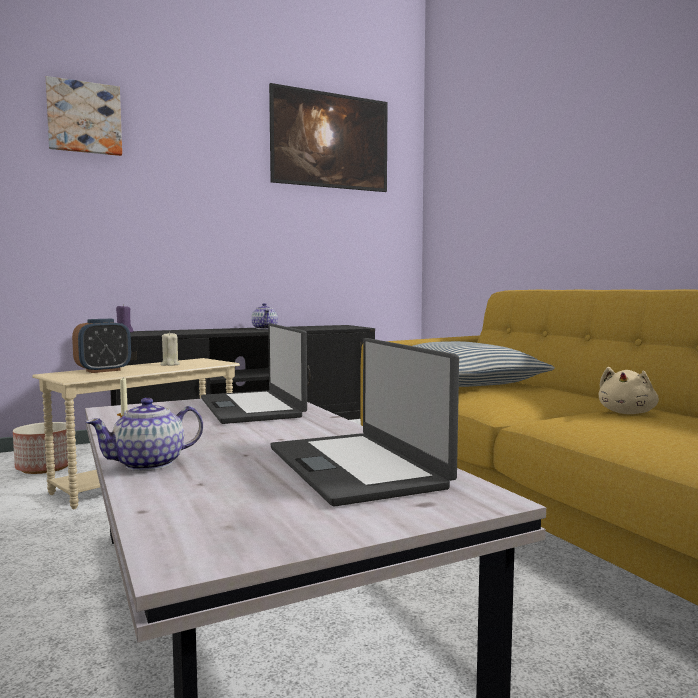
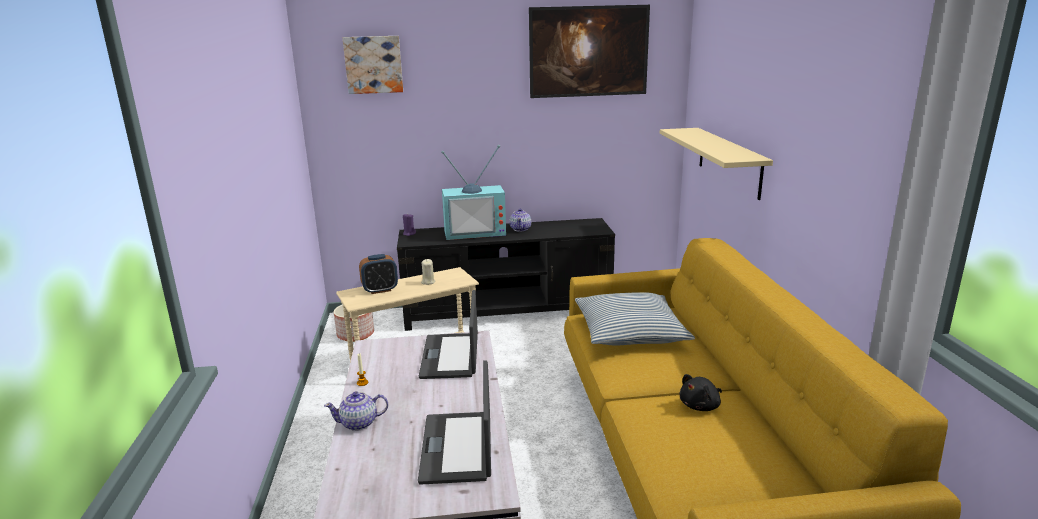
camera: 20 degrees right, 15 degrees up
beige plush toy [599,367,659,414] -> black plush toy [679,374,722,411]
none -> television [441,145,506,240]
none -> beige shelf [660,128,773,200]

